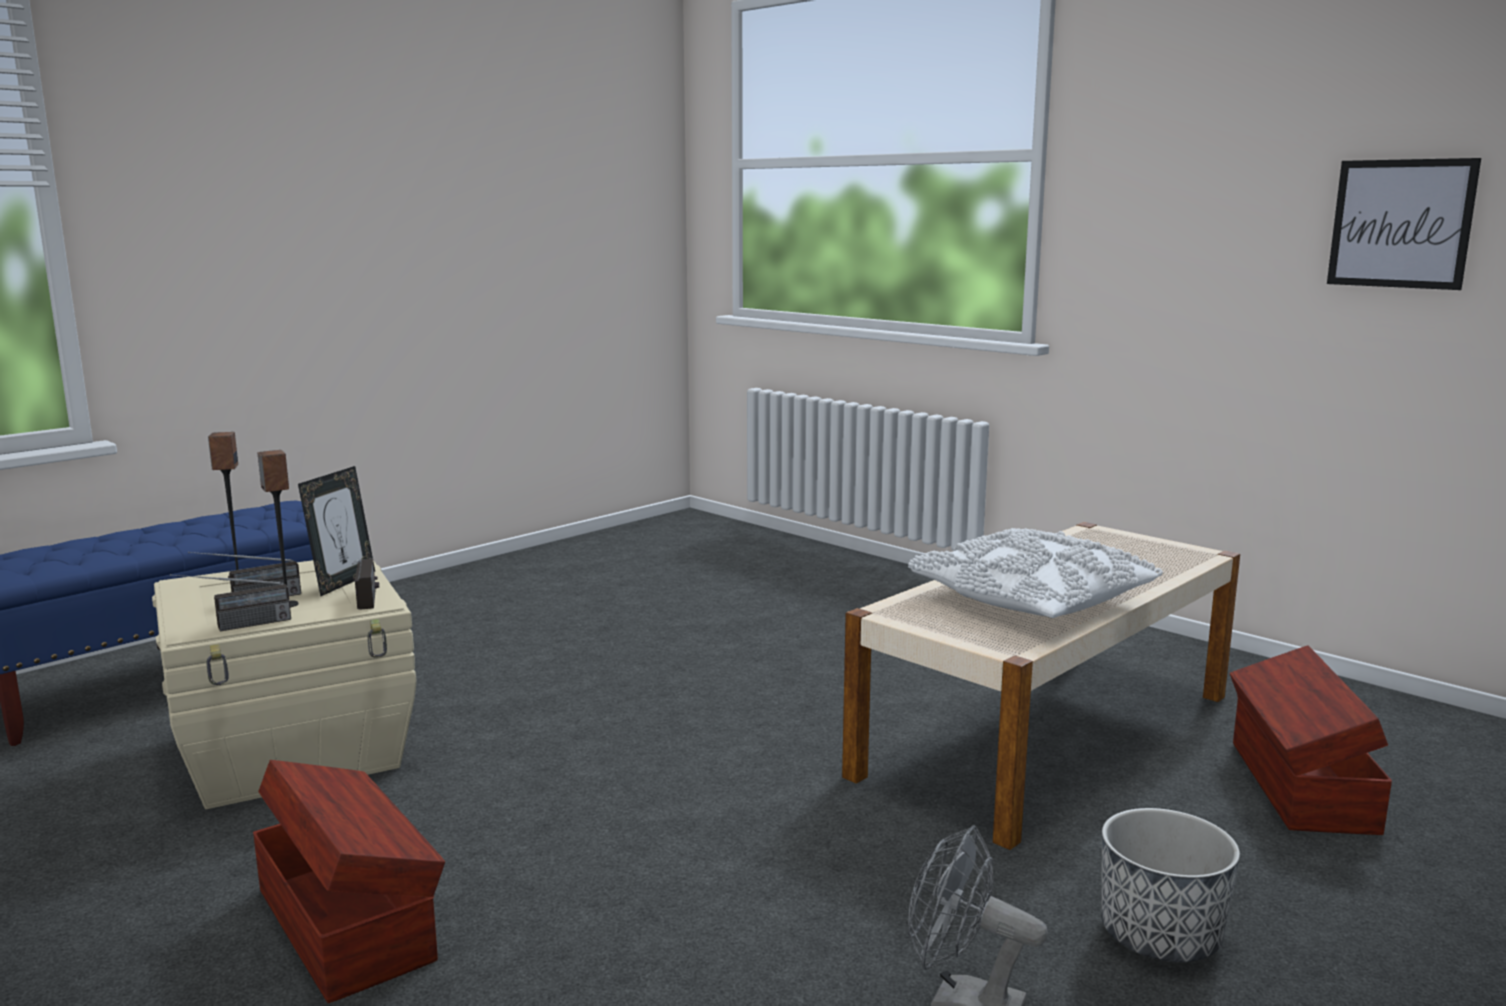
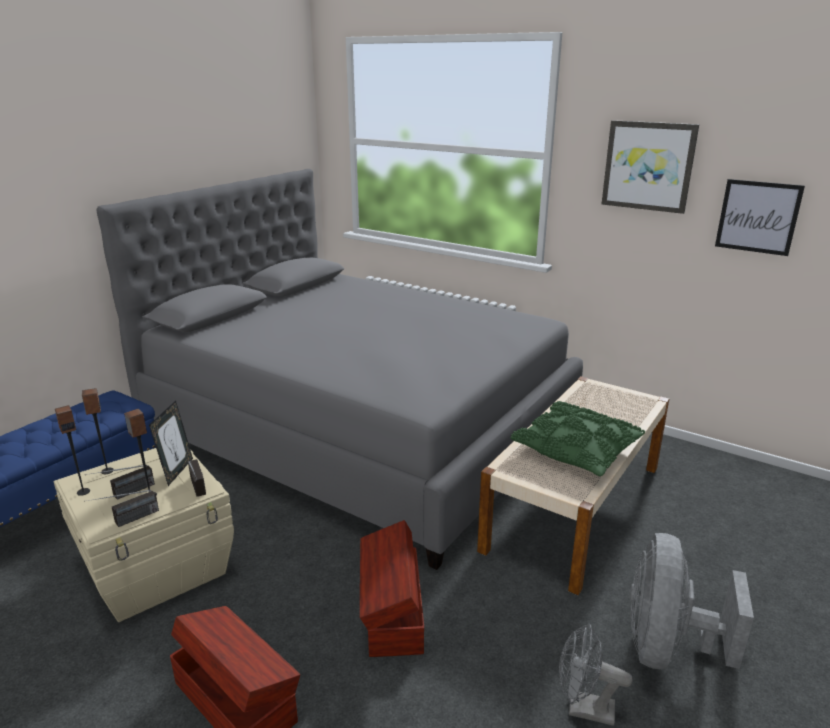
camera: 10 degrees left, 10 degrees up
white pillow [908,528,1163,618] -> green pillow [510,401,645,476]
planter [1101,808,1240,962] -> grey fan [630,533,754,669]
brown storage box [1230,645,1392,835] -> brown storage box moved to [360,520,424,657]
none -> speaker [55,405,90,496]
none -> grey bed [97,169,583,570]
none -> picture [602,120,699,214]

